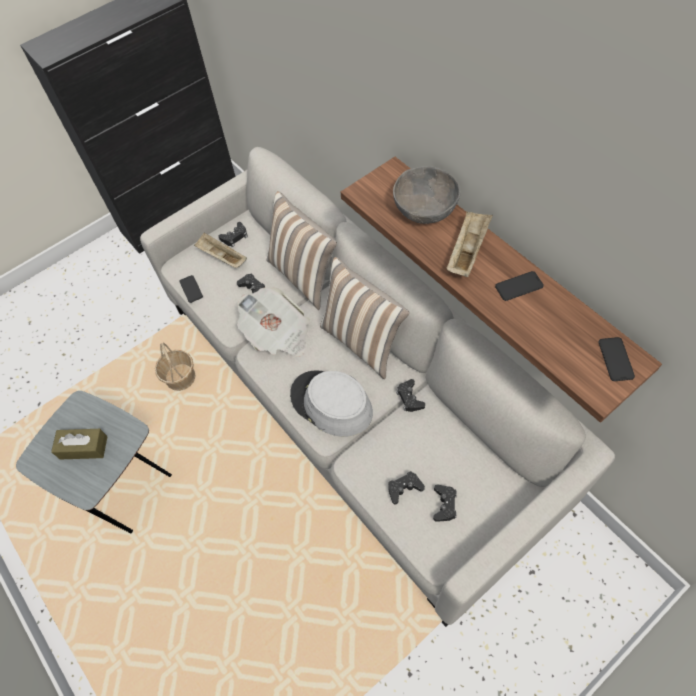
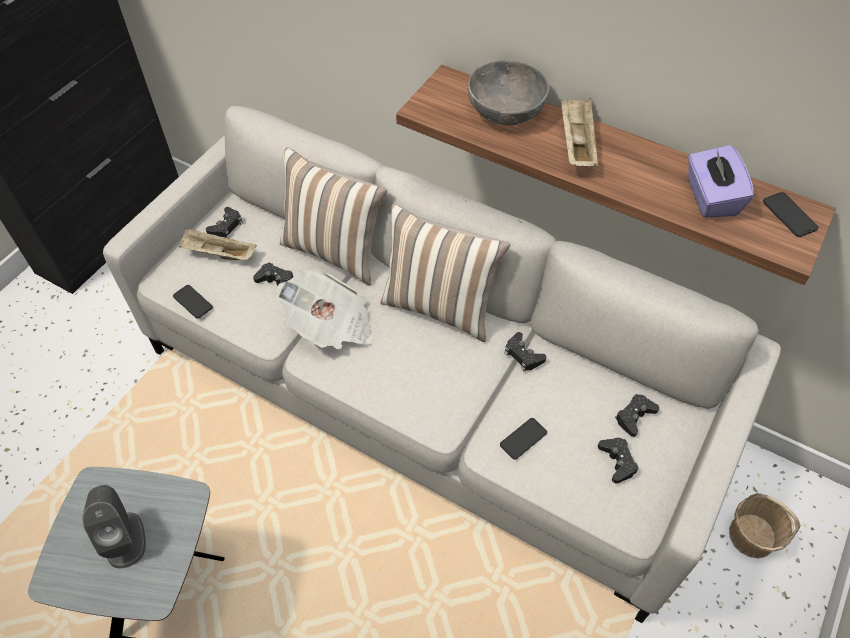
camera: 25 degrees left, 5 degrees down
brown tissue box [51,429,108,459] -> grey speaker [82,485,146,569]
basket [155,342,196,391] -> basket moved to [729,493,801,558]
grey hat [290,370,373,437] -> none
black game controller [388,471,425,504] -> black game controller moved to [615,394,659,437]
phone [495,271,544,301] -> phone moved to [500,418,547,460]
none -> purple tissue box [688,145,754,218]

